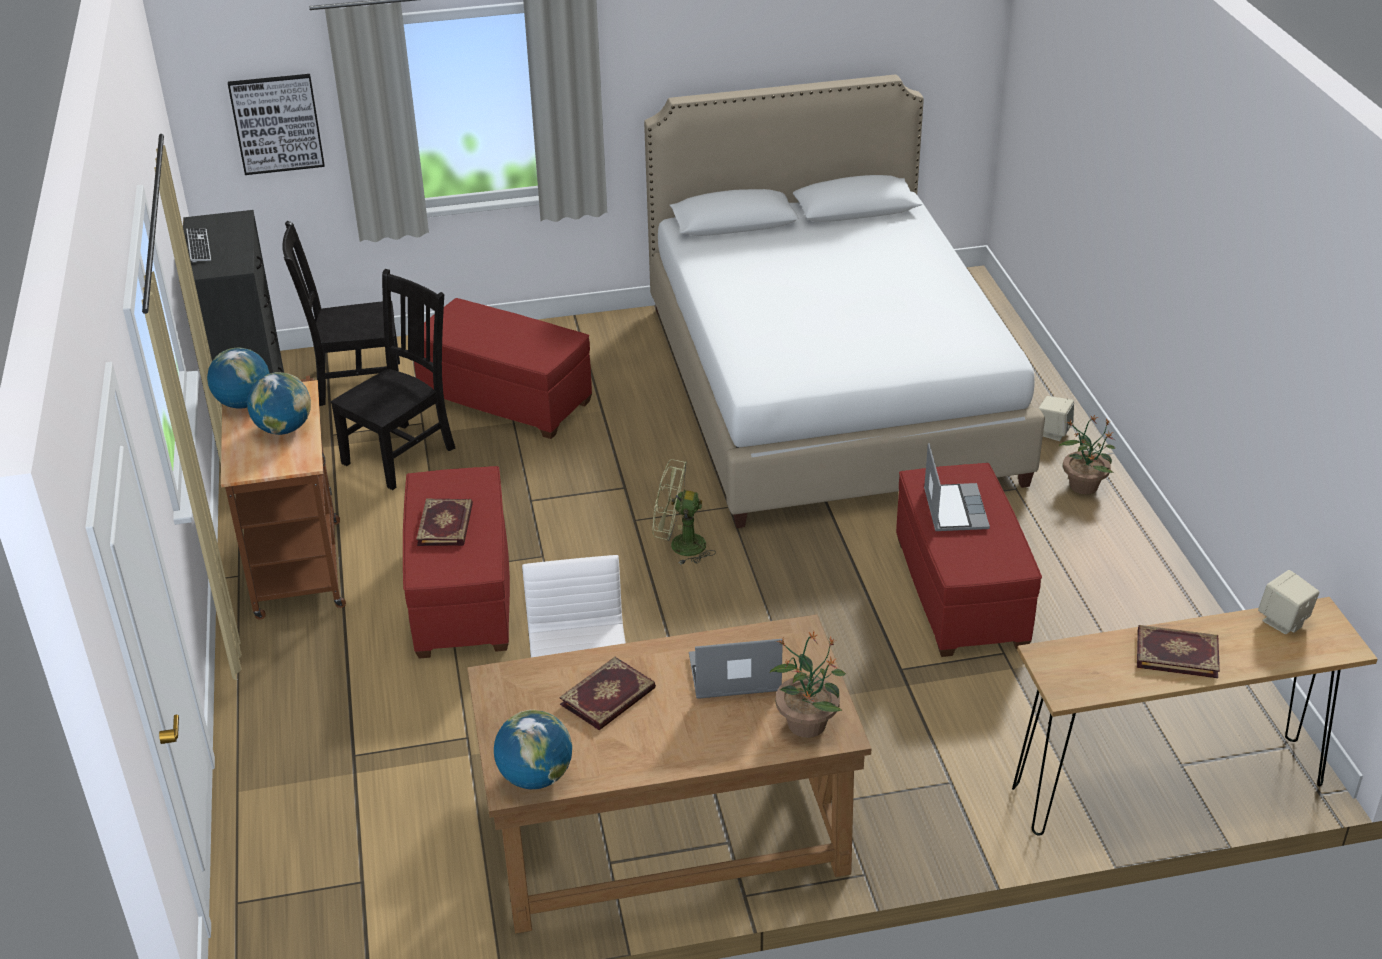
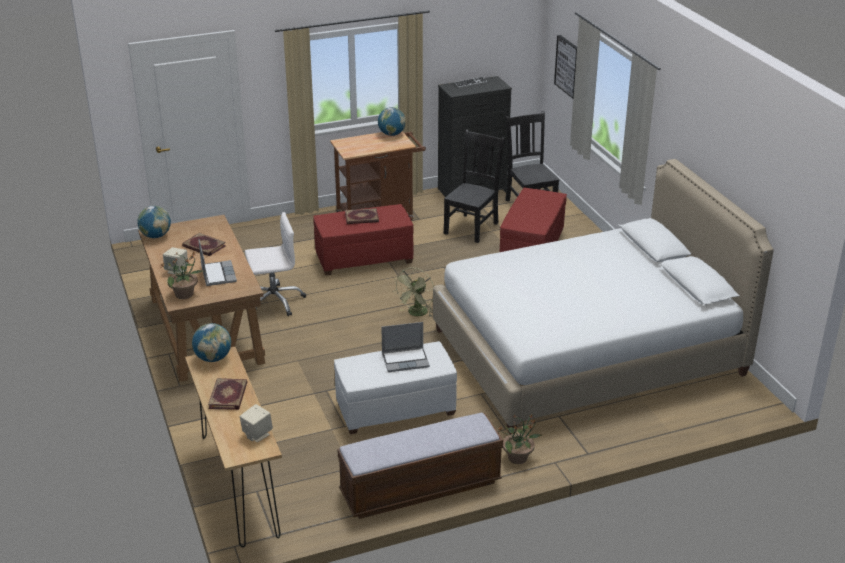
camera: 80 degrees right, 5 degrees down
globe [247,372,311,435] -> globe moved to [192,323,231,362]
black chair [331,269,456,490] -> black chair turned 90 degrees counterclockwise [444,129,505,243]
green fan [653,459,716,565] -> green fan turned 150 degrees counterclockwise [394,267,434,317]
red ottoman [896,463,1042,657] -> white ottoman [334,341,457,434]
beige speaker [1038,396,1074,441] -> beige speaker moved to [163,247,188,274]
none -> bench [337,413,503,519]

